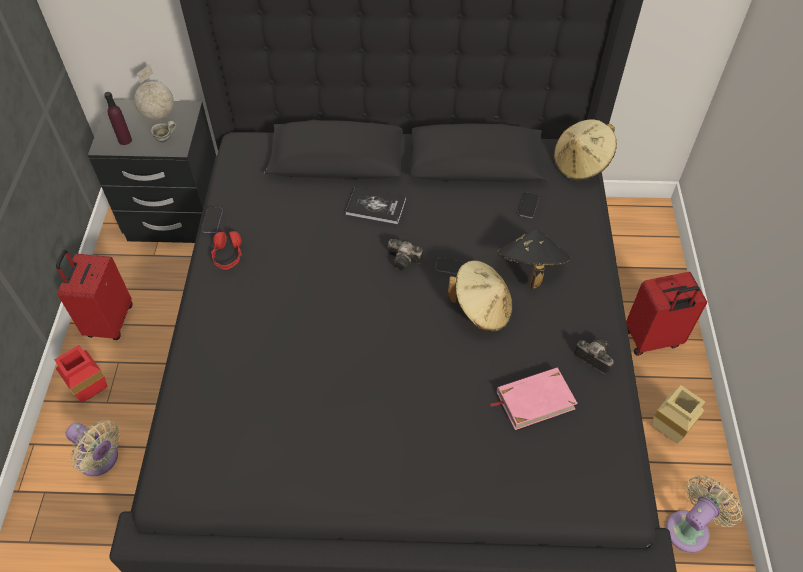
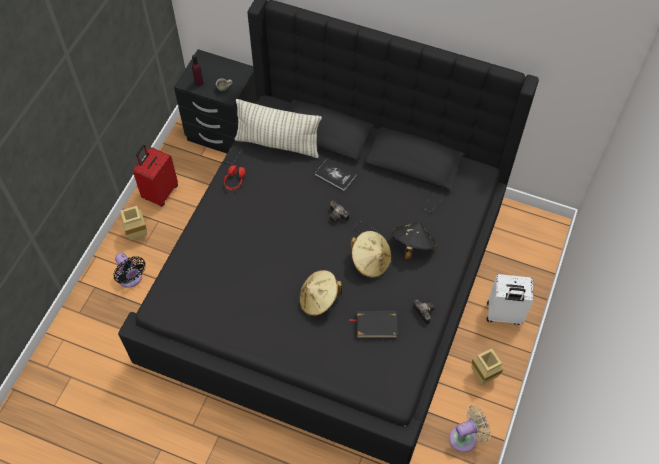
camera: 20 degrees right, 5 degrees up
red vase [54,345,108,402] -> beige vase [120,206,147,240]
beige fan [65,420,120,476] -> black fan [114,252,146,288]
globe [134,64,174,120] -> none
pink book [490,367,578,430] -> black book [349,311,398,338]
beige hat [554,119,617,181] -> beige hat moved to [300,270,342,316]
red suitcase [626,272,707,356] -> white suitcase [487,274,533,325]
none -> pillow [235,99,322,158]

